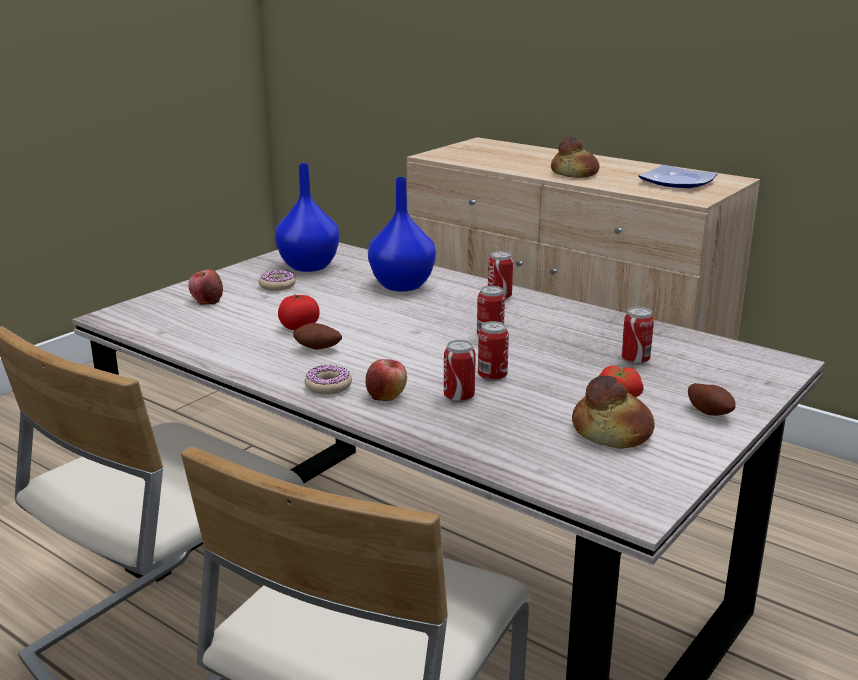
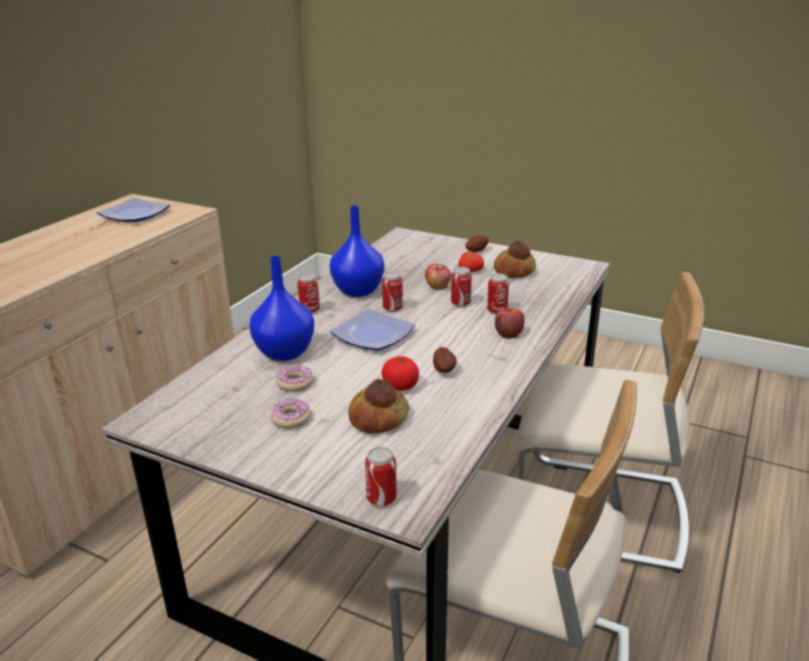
camera: 100 degrees left, 5 degrees up
apple [188,269,223,305] -> apple moved to [425,263,451,290]
blue vase [275,163,340,272] -> blue vase moved to [330,206,384,297]
donut [305,365,352,395] -> donut moved to [276,365,313,392]
bread [551,137,600,178] -> bread moved to [348,379,409,433]
can [621,307,654,365] -> can moved to [365,447,397,507]
none -> plate [330,309,415,351]

